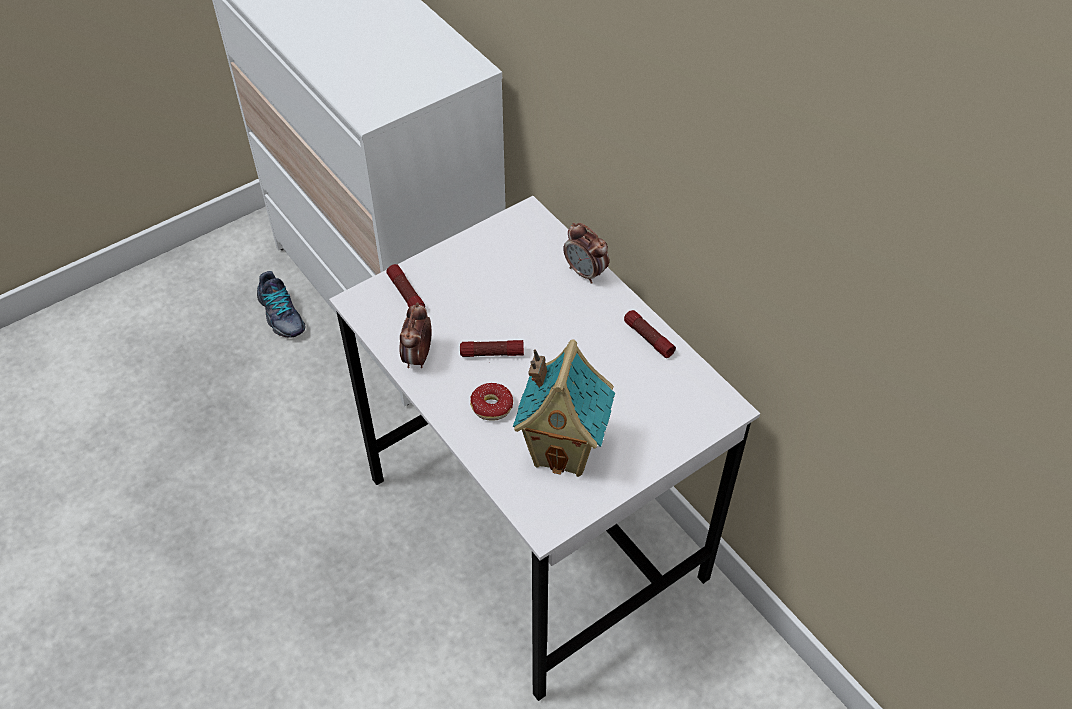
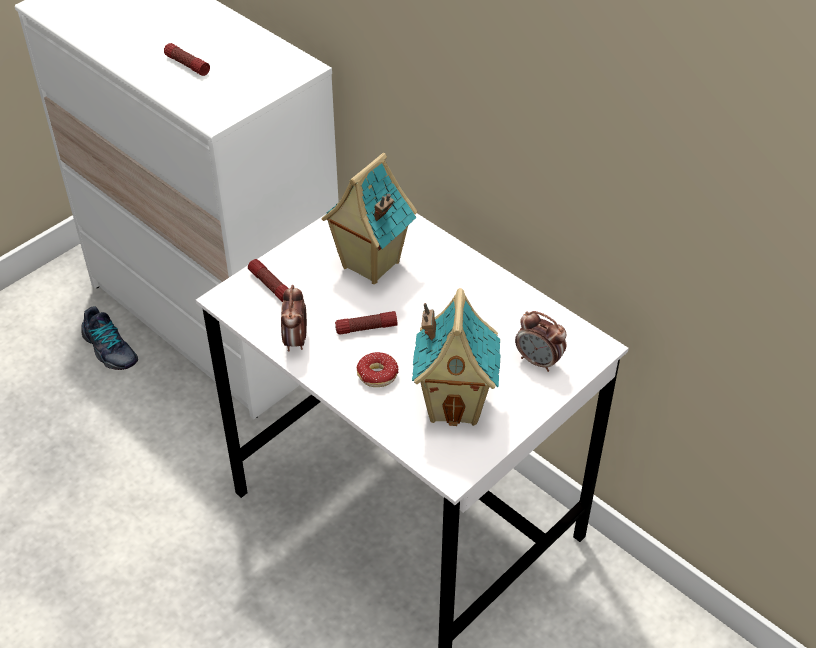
camera: 10 degrees left, 5 degrees down
alarm clock [563,223,609,284] -> alarm clock moved to [515,311,566,372]
flashlight [624,310,676,358] -> flashlight moved to [164,43,210,76]
none -> toy house [321,153,417,284]

